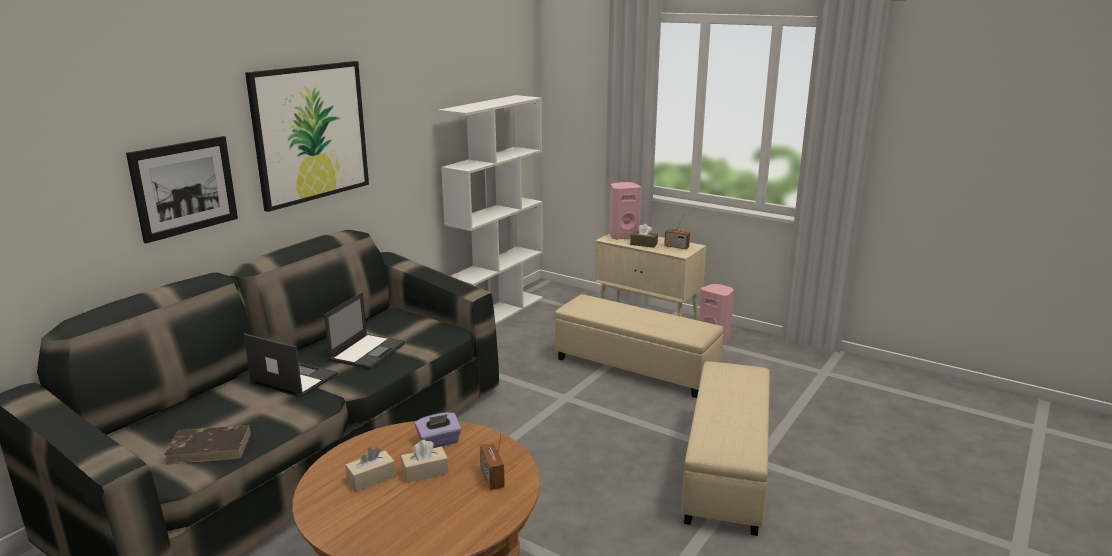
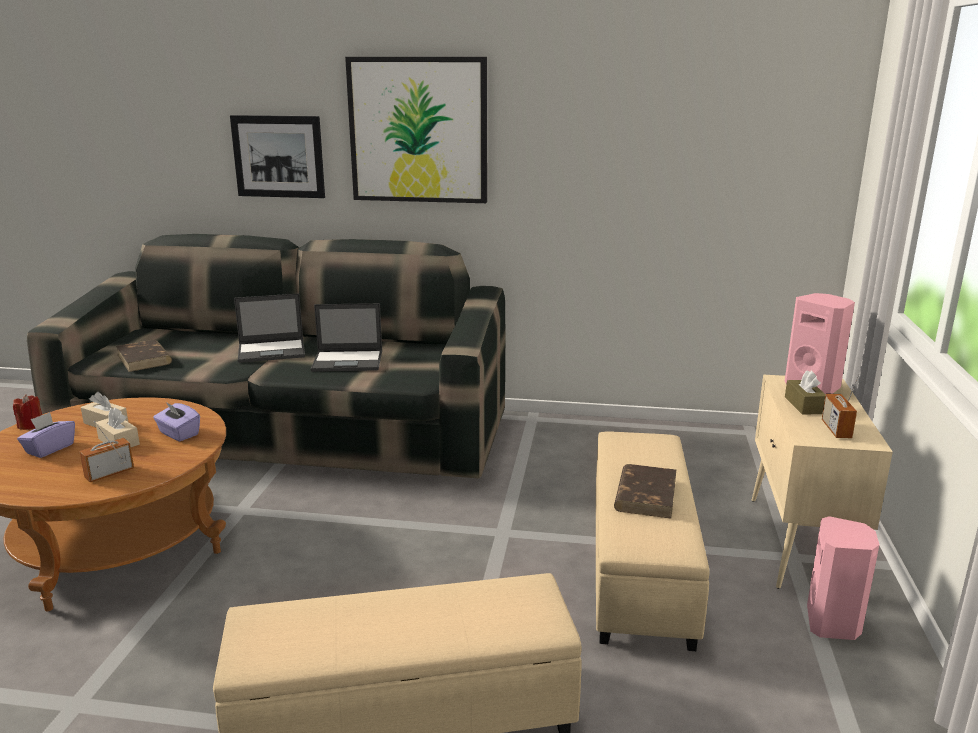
camera: 65 degrees right, 0 degrees up
laptop [244,333,338,398] -> laptop turned 75 degrees clockwise [234,294,305,363]
white bookcase [438,95,543,325] -> none
none -> red candle [13,394,42,430]
none -> purple tissue box [17,412,75,458]
none -> brown book [614,464,676,519]

